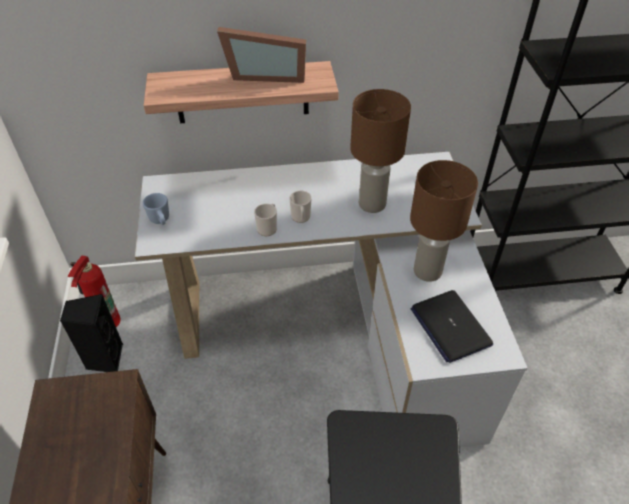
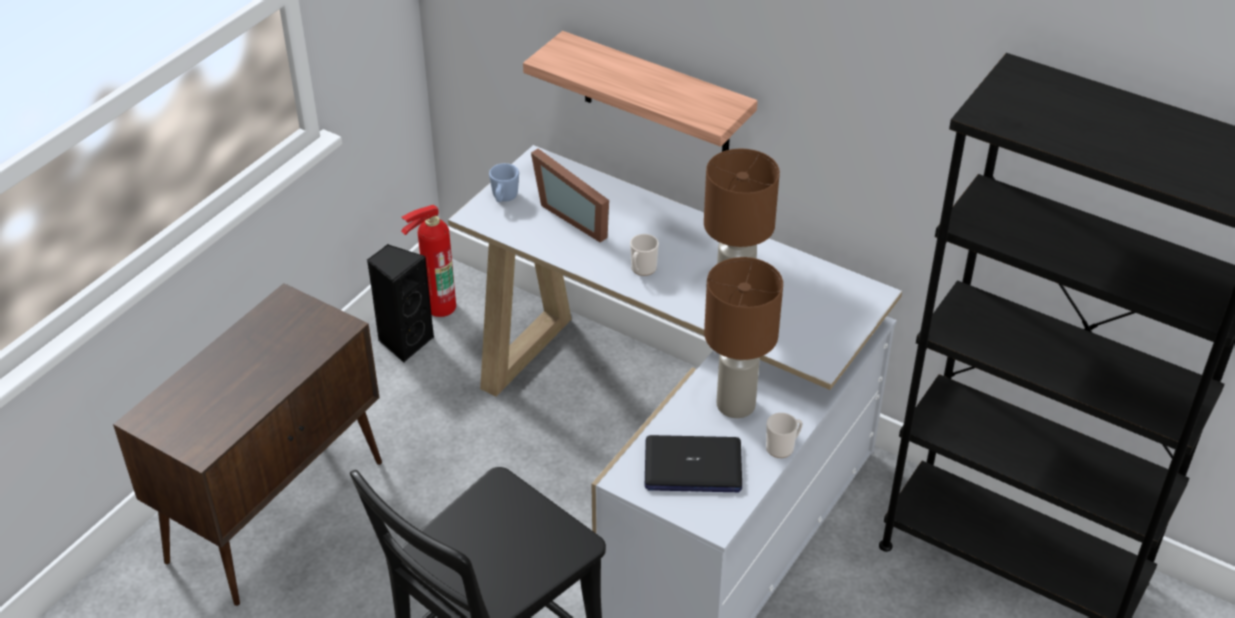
camera: 40 degrees right, 5 degrees down
picture frame [217,27,306,83] -> picture frame moved to [531,149,609,243]
mug [254,204,277,236] -> mug moved to [766,413,803,458]
laptop [411,290,493,363] -> laptop turned 105 degrees counterclockwise [645,435,742,492]

